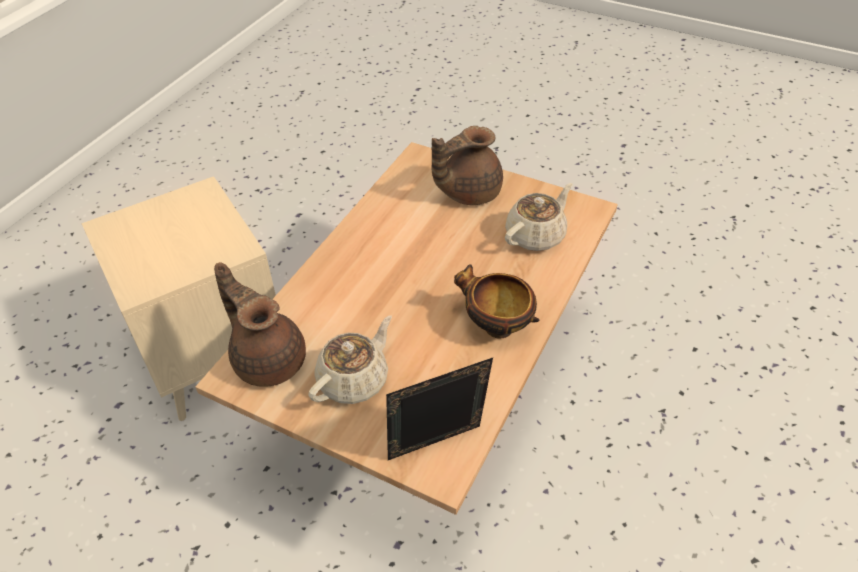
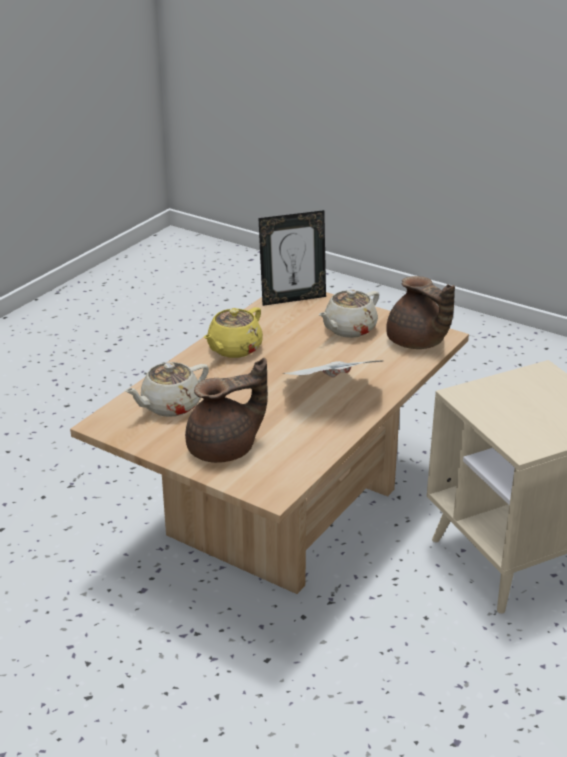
camera: 175 degrees left, 15 degrees down
bowl [454,264,539,338] -> yellow teapot [204,307,263,358]
none -> newspaper [282,361,383,378]

